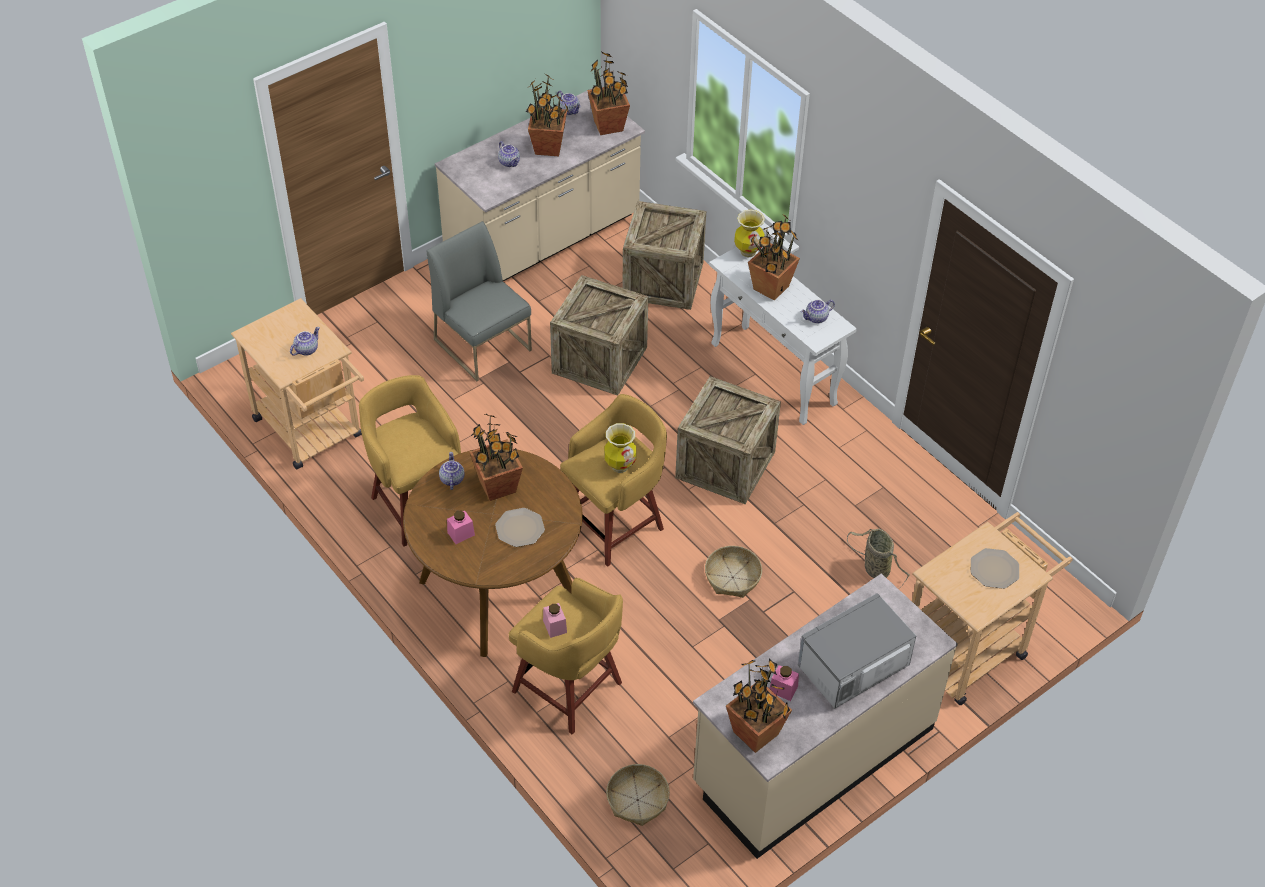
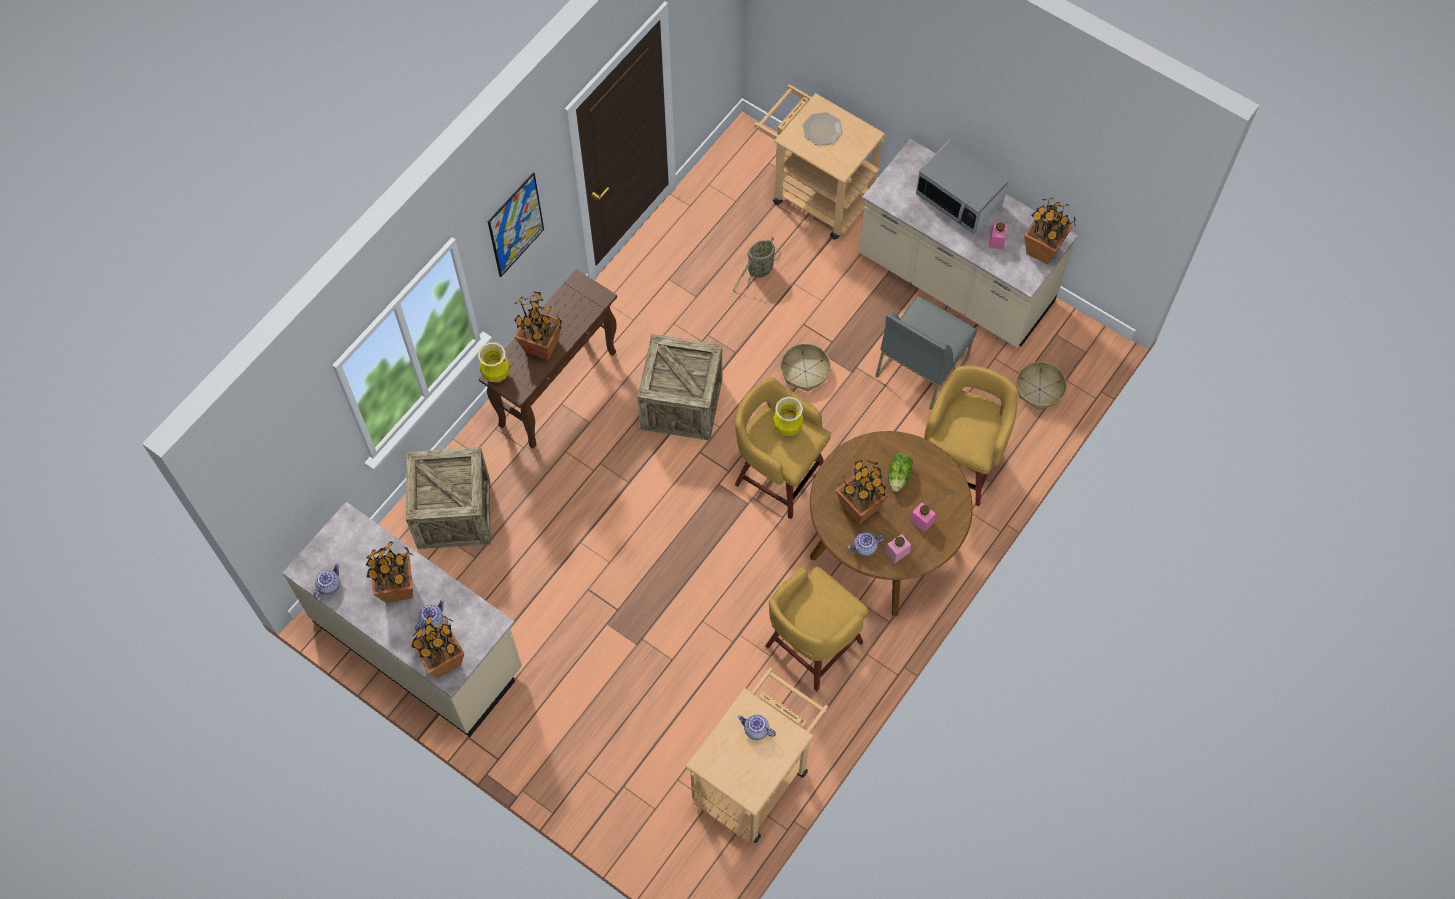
camera: 105 degrees left, 15 degrees up
grey chair [426,221,532,381] -> grey chair moved to [875,296,977,410]
plate [495,508,545,547] -> lettuce [888,453,913,492]
pink jar [543,603,567,638] -> pink jar moved to [885,534,911,563]
crate [550,275,649,396] -> none
potted plant [587,52,630,135] -> potted plant moved to [410,615,464,679]
white console table [709,247,857,425] -> brown console table [479,269,617,449]
teapot [801,300,835,324] -> none
none -> picture [488,173,544,277]

